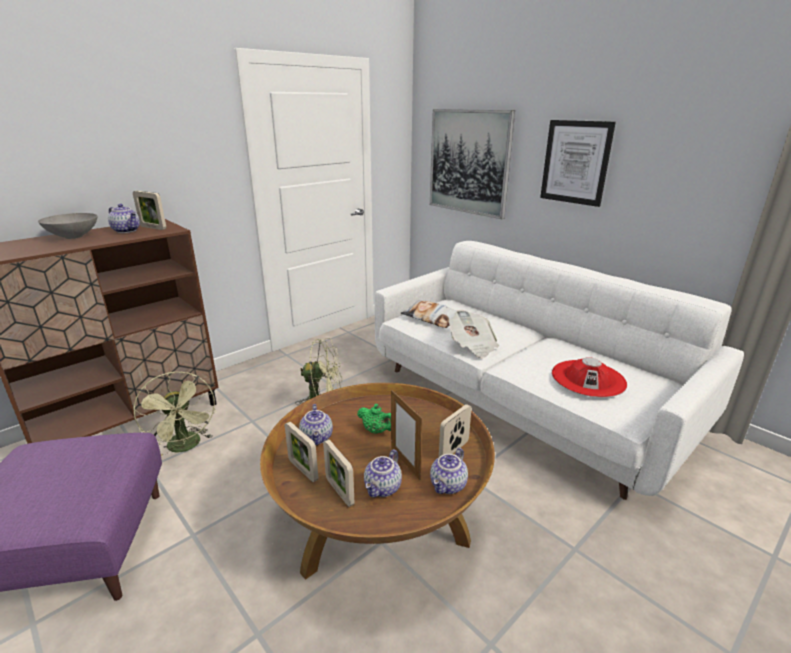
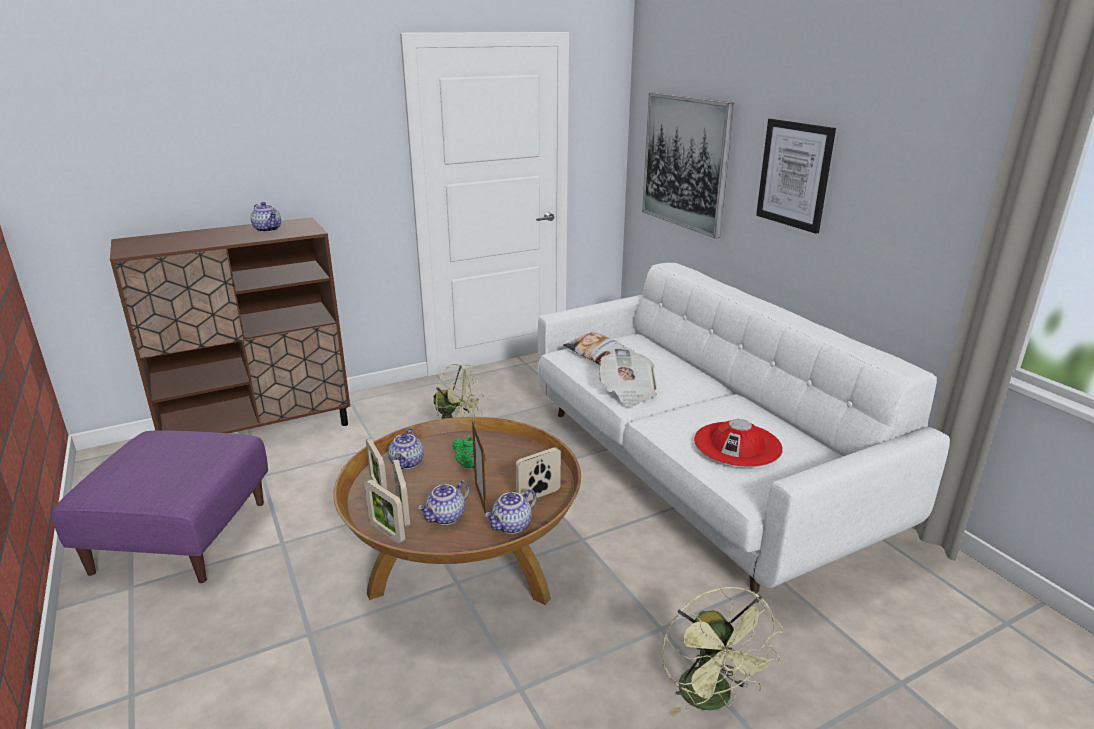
camera: 15 degrees right, 0 degrees up
grey bowl [38,213,97,239] -> none
picture frame [133,191,166,230] -> picture frame moved to [364,479,405,544]
green fan [133,372,216,456] -> green fan moved to [662,587,784,717]

